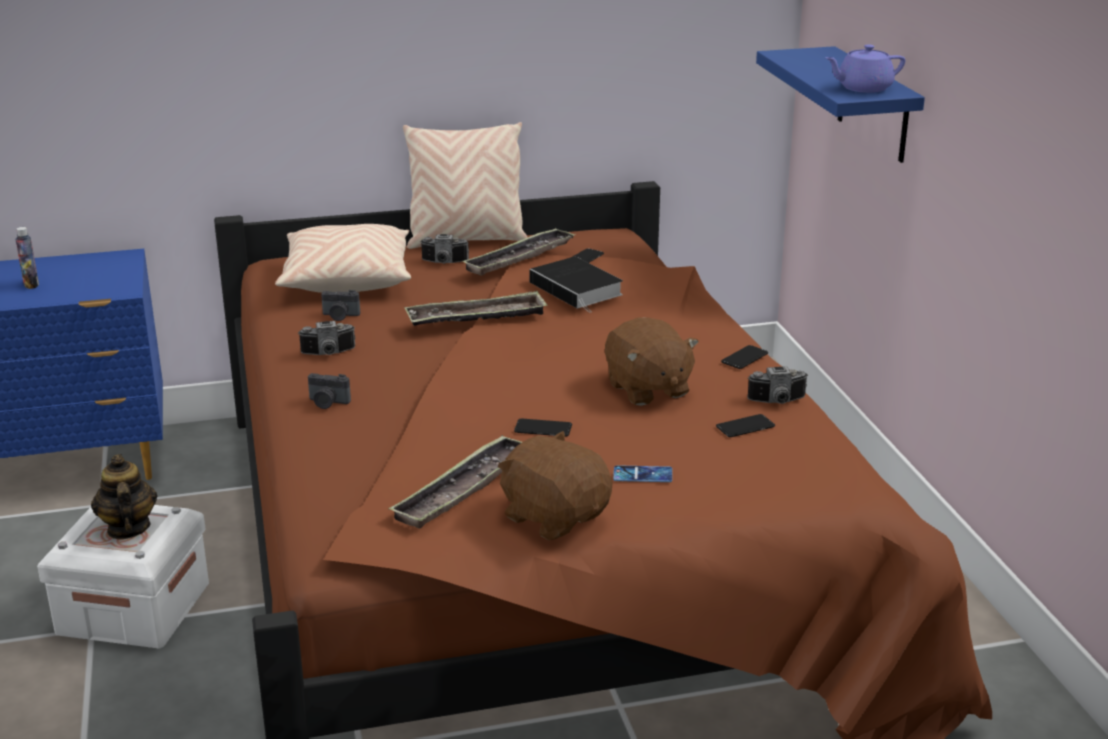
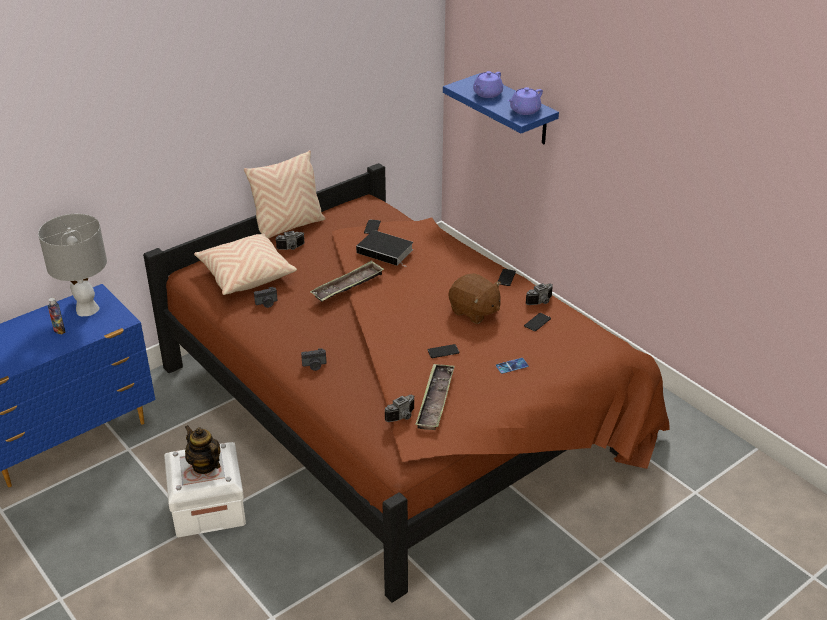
camera: 25 degrees left, 10 degrees up
camera [298,321,355,355] -> camera moved to [385,395,414,422]
tray [462,228,576,275] -> none
brown plush toy [498,431,613,541] -> none
none -> grey table lamp [38,214,107,316]
none -> purple teapot [473,71,503,98]

